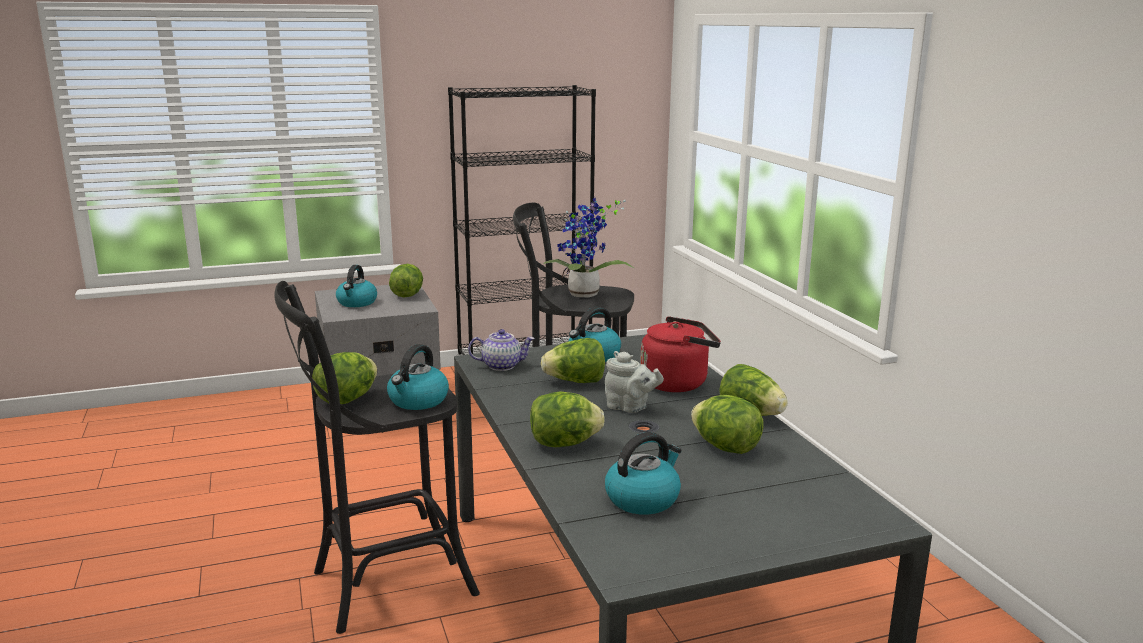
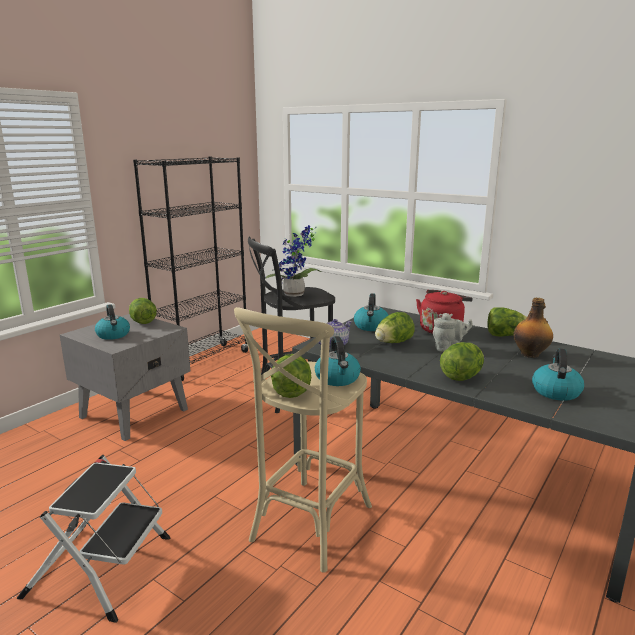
camera: 35 degrees left, 0 degrees up
black stool [274,281,480,634] -> beige stool [234,307,372,573]
lettuce [691,395,764,454] -> bottle [514,298,553,358]
none -> step ladder [17,455,171,623]

